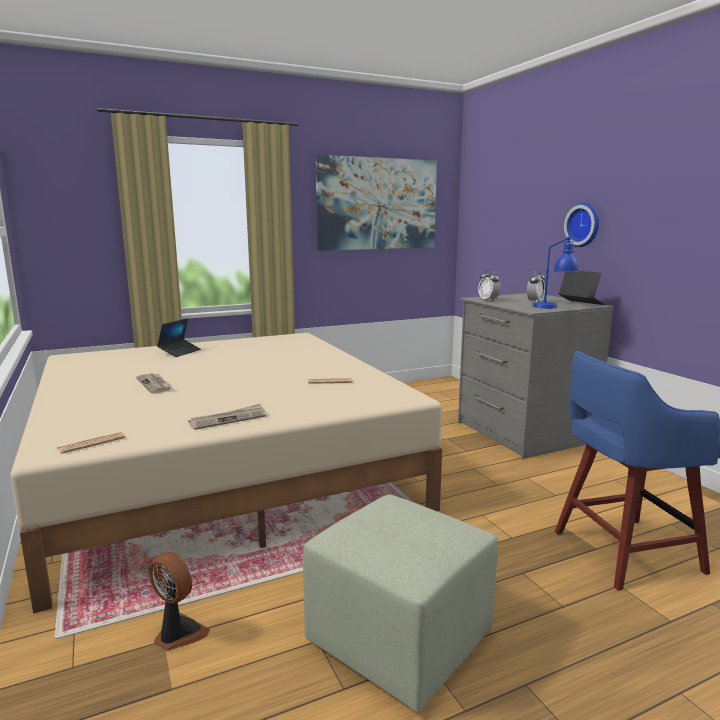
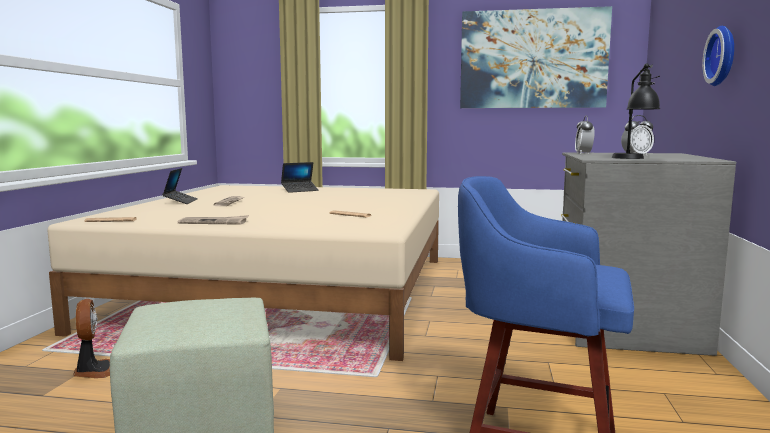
camera: 35 degrees right, 5 degrees down
blue table lamp [533,236,579,309] -> black table lamp [612,64,660,159]
laptop [559,271,605,305] -> laptop moved to [162,168,198,204]

